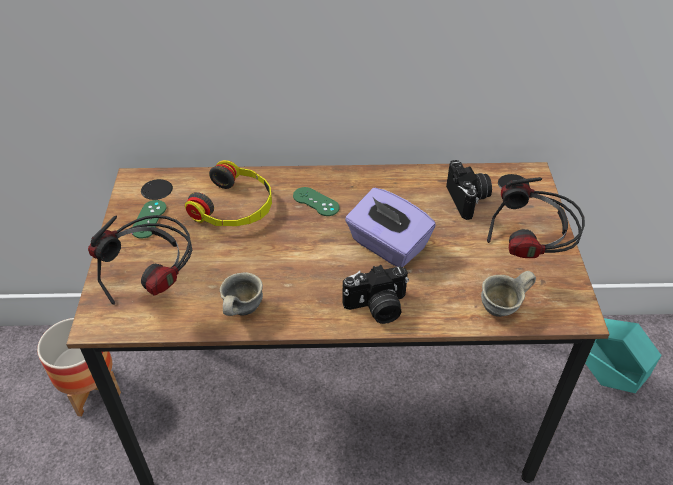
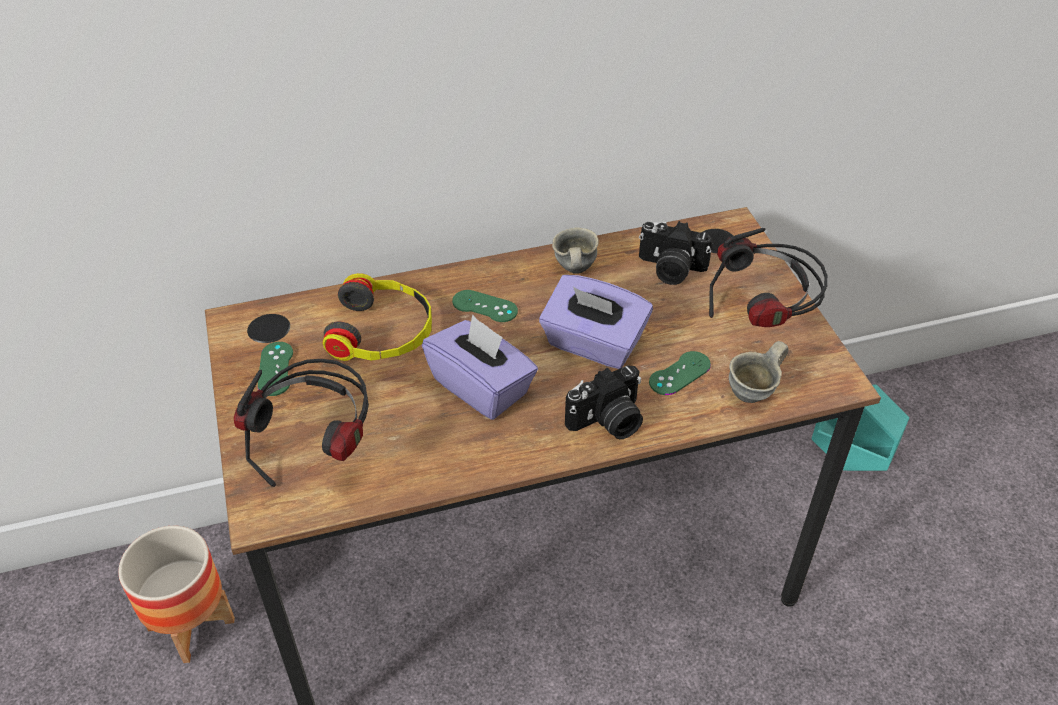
camera: 15 degrees left, 0 degrees up
grey mug [220,273,263,316] -> grey mug moved to [552,227,599,274]
camera [446,160,492,220] -> camera turned 135 degrees clockwise [639,221,713,285]
none -> purple tissue box [422,314,538,420]
none -> green game controller [649,351,711,395]

